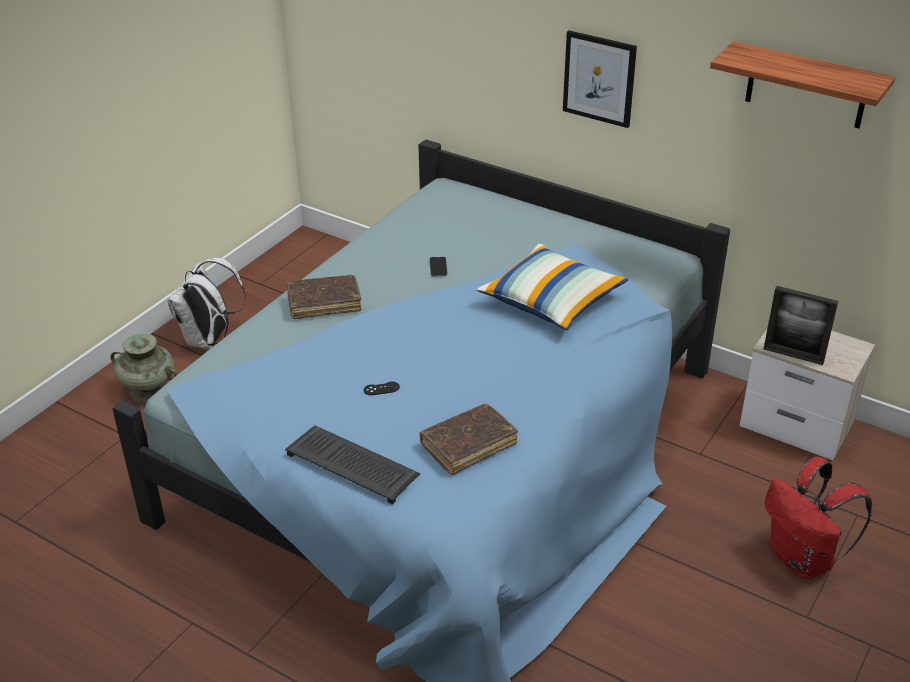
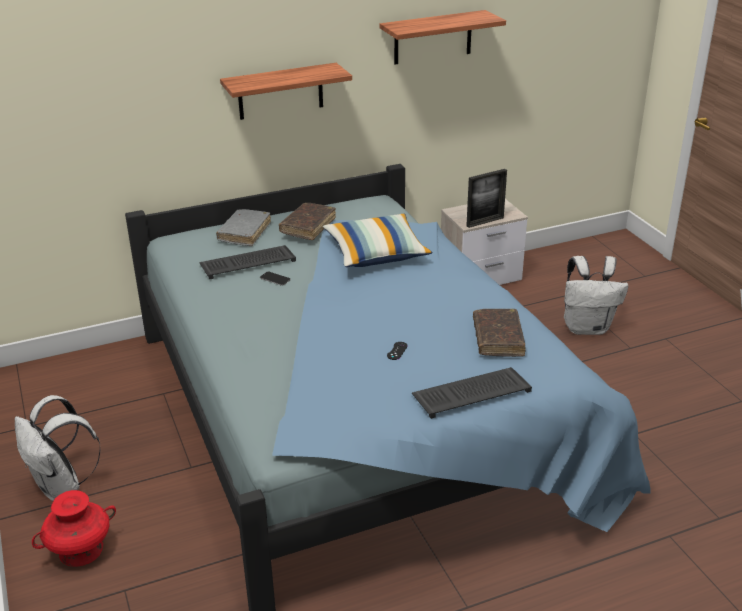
camera: 55 degrees left, 5 degrees down
turquoise vase [110,334,178,403] -> red vase [32,490,116,567]
brown book [286,275,362,319] -> brown book moved to [279,203,336,240]
picture [563,30,637,128] -> shelf [220,63,352,120]
red backpack [765,457,872,579] -> white backpack [564,256,628,335]
none -> keyboard [199,245,296,279]
none -> grey book [216,209,271,246]

